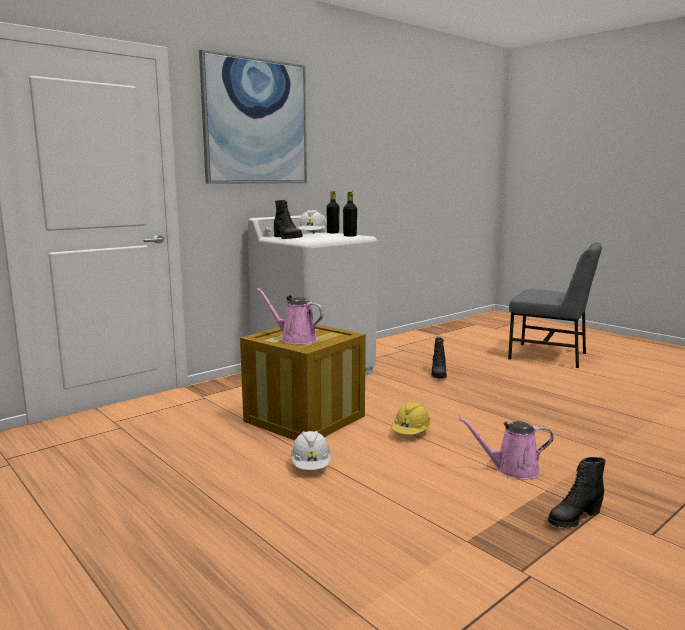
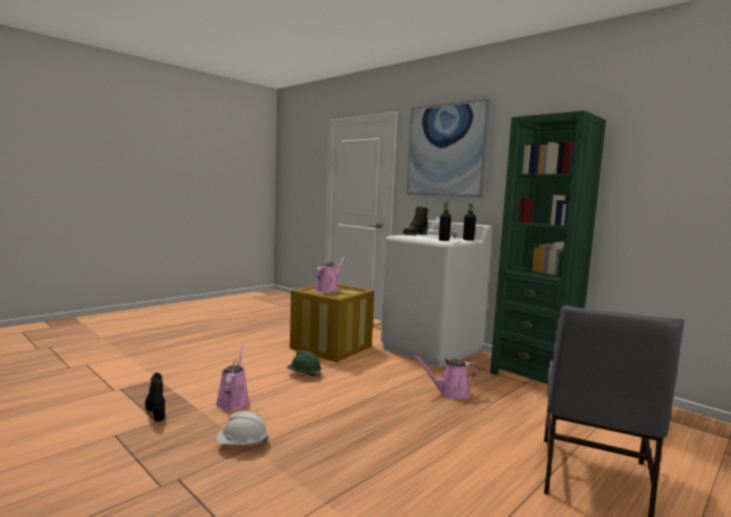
camera: 85 degrees right, 5 degrees down
white hard hat [290,431,331,470] -> white hard hat moved to [217,411,268,445]
yellow hard hat [391,401,431,435] -> green hard hat [287,350,321,377]
black boot [431,338,447,379] -> pink watering can [414,355,479,400]
none -> green bookcase [490,111,606,384]

